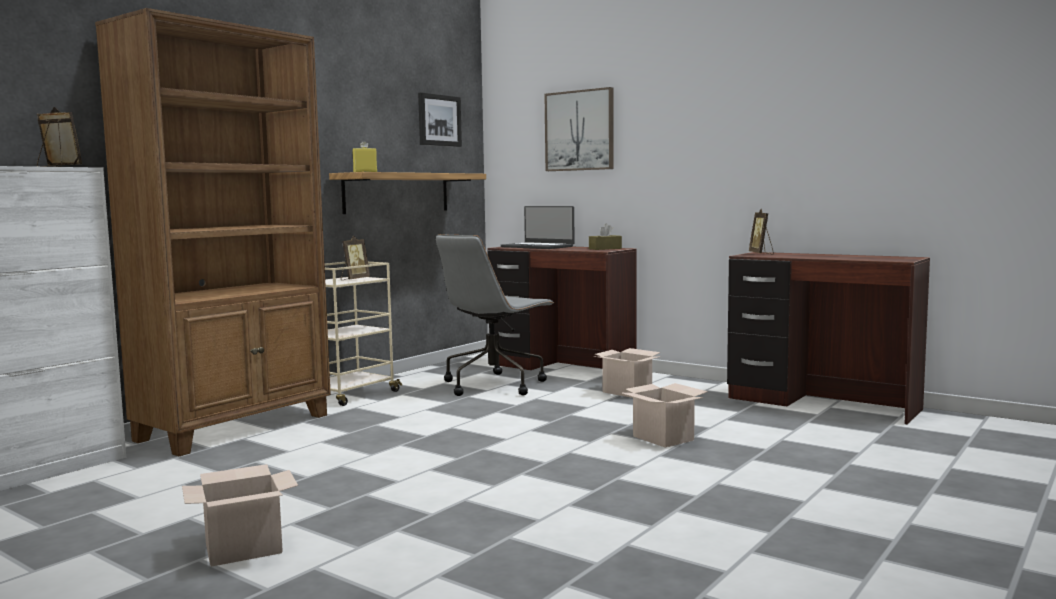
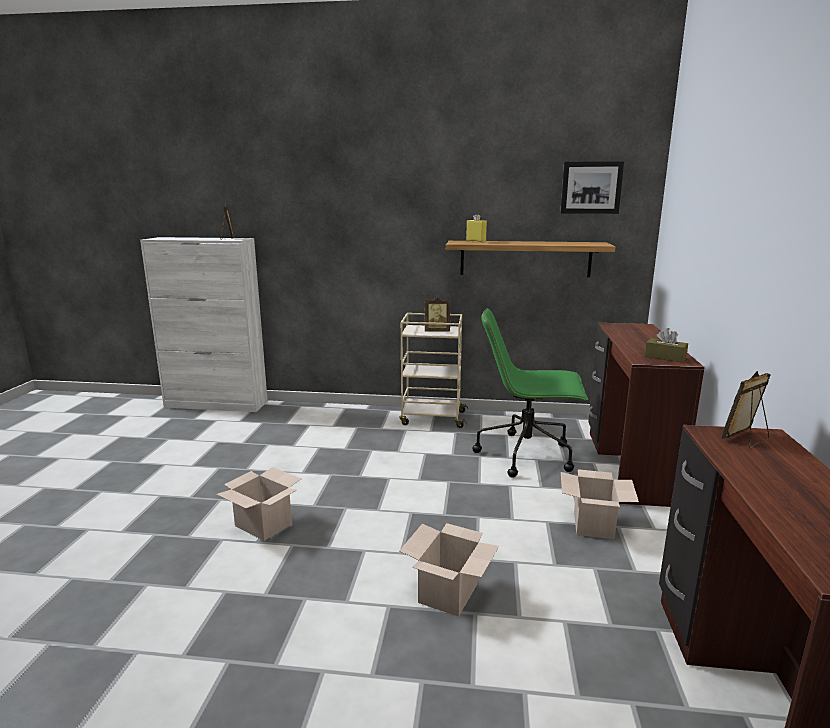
camera: 60 degrees right, 10 degrees up
brown bookcase [95,8,331,456] -> none
cardboard box [182,464,298,567] -> cardboard box moved to [216,467,302,541]
grey office chair [436,234,554,396] -> green office chair [472,308,588,478]
laptop [501,206,575,249] -> none
picture [544,87,614,171] -> none

